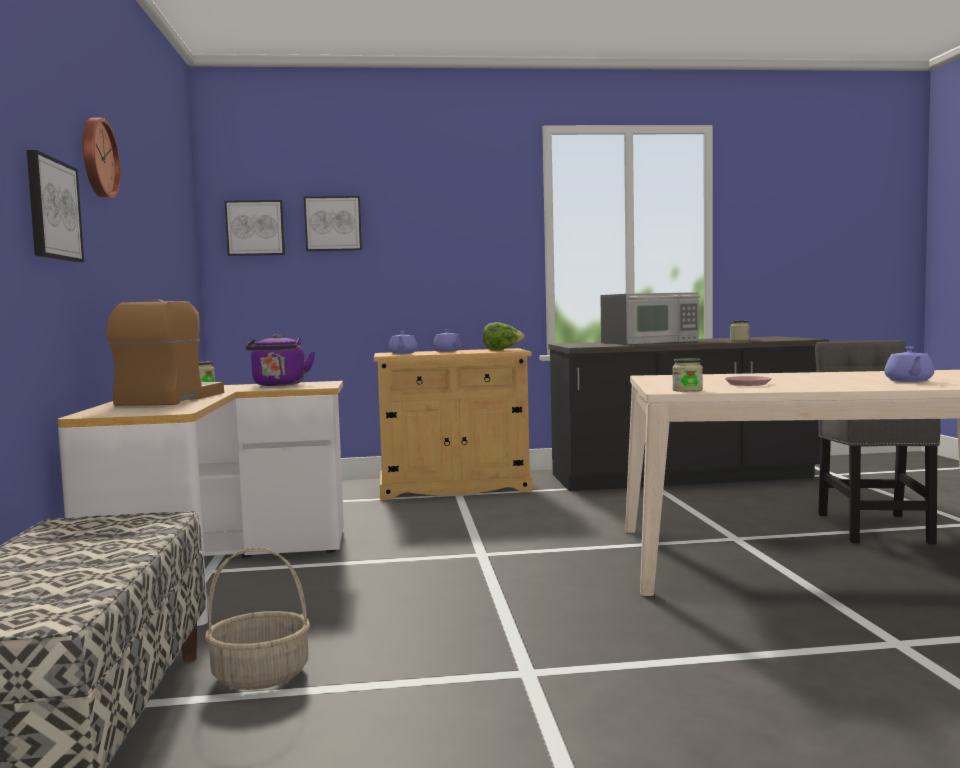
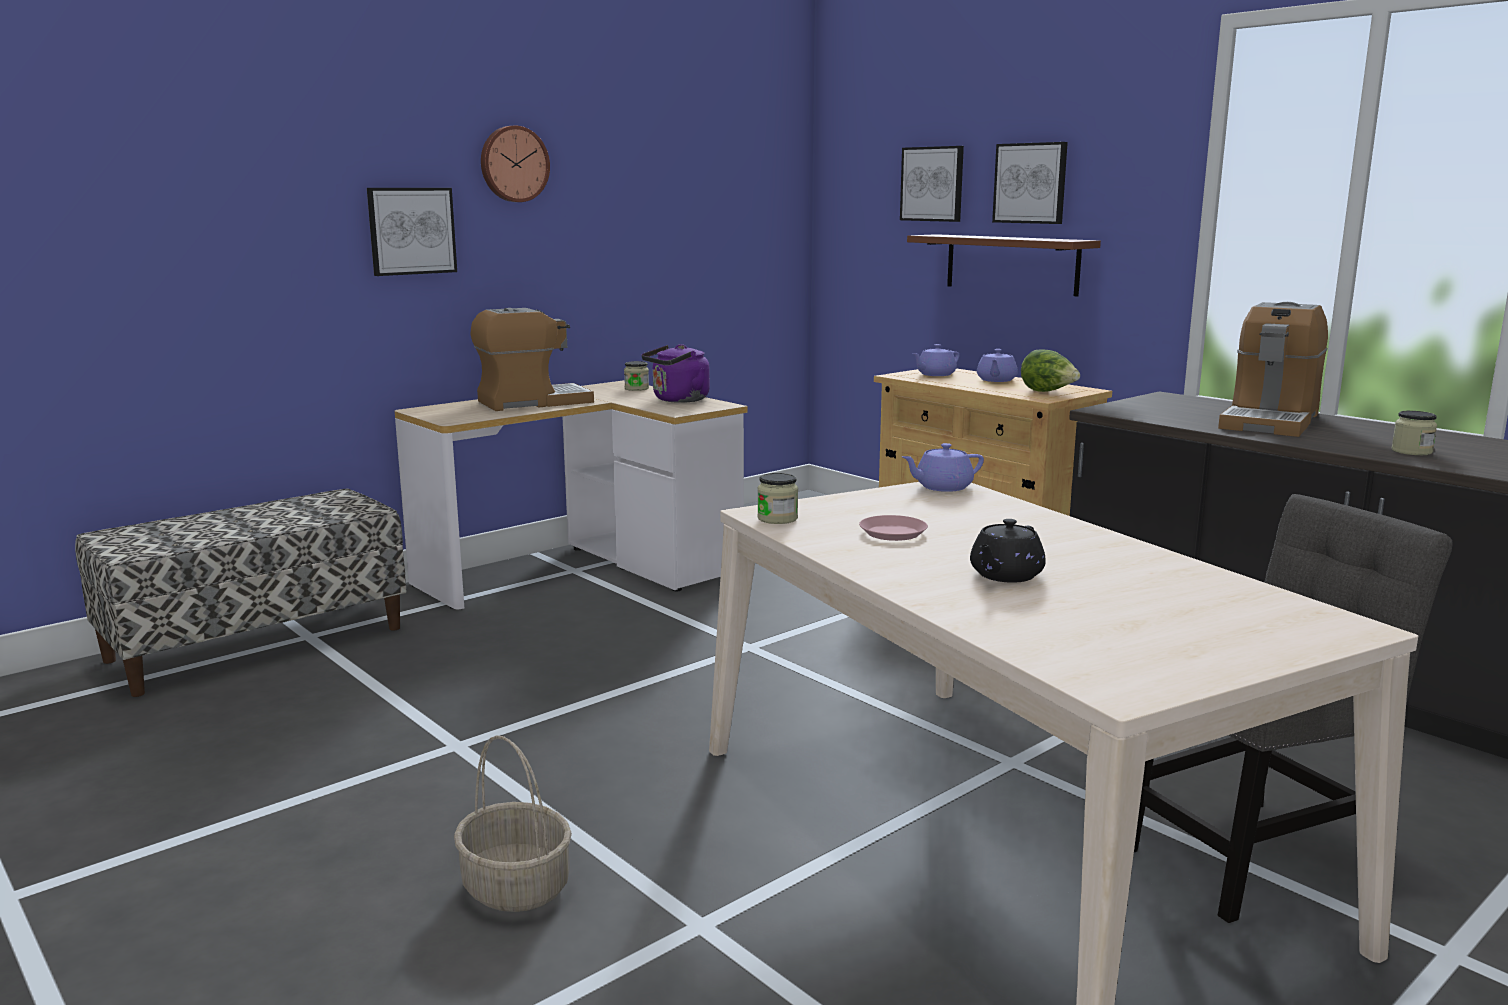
camera: 55 degrees right, 10 degrees up
basket [205,547,310,690] -> basket moved to [454,735,572,912]
picture [225,200,285,256] -> picture moved to [992,142,1068,224]
microwave [600,292,701,345] -> coffee machine [1218,302,1328,437]
purple teapot [884,347,934,382] -> purple teapot moved to [902,443,984,492]
none -> brown shelf [907,234,1101,297]
none -> black teapot [970,519,1046,583]

